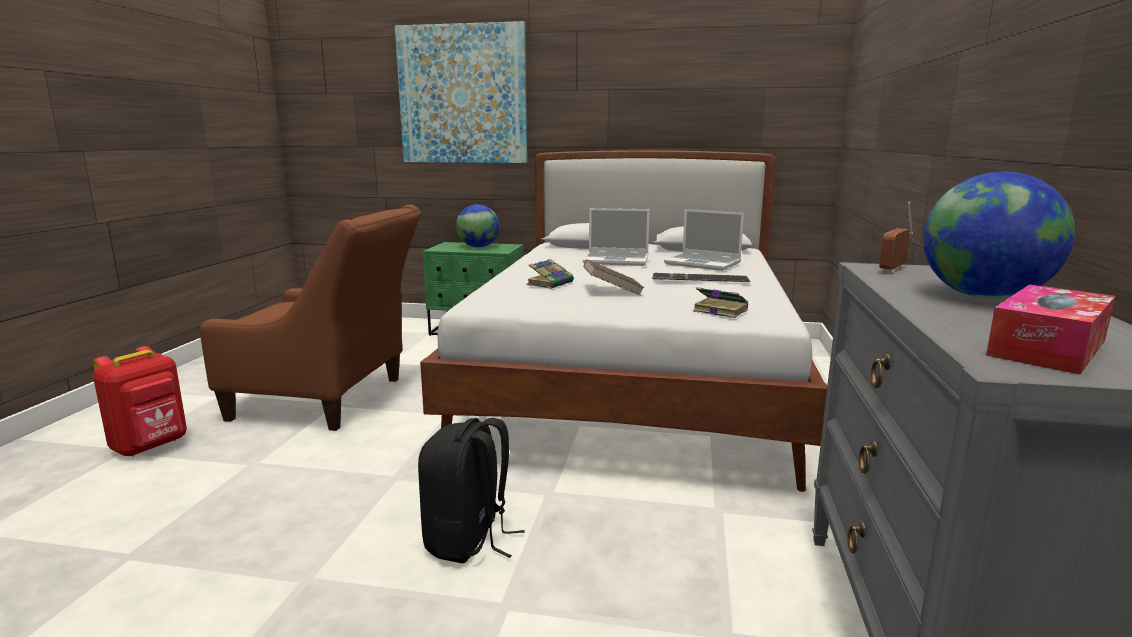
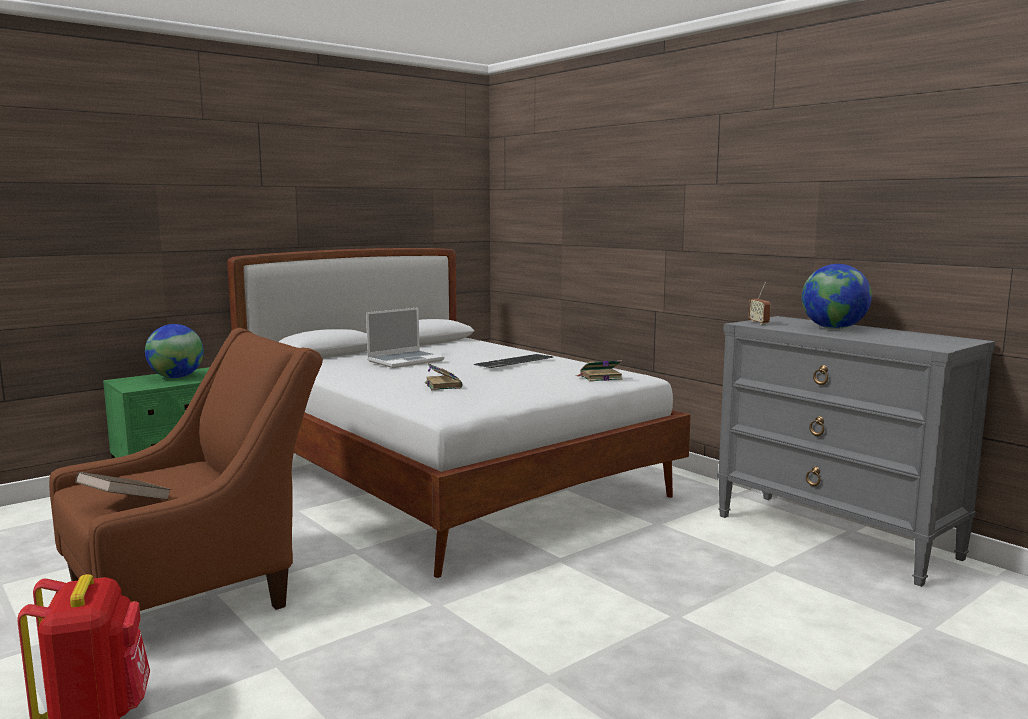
camera: 50 degrees left, 5 degrees down
picture [395,21,527,163] -> none
black backpack [418,418,525,563] -> none
brown book [583,259,644,296] -> brown book moved to [75,472,172,500]
laptop [664,209,744,271] -> none
tissue box [986,285,1115,375] -> none

